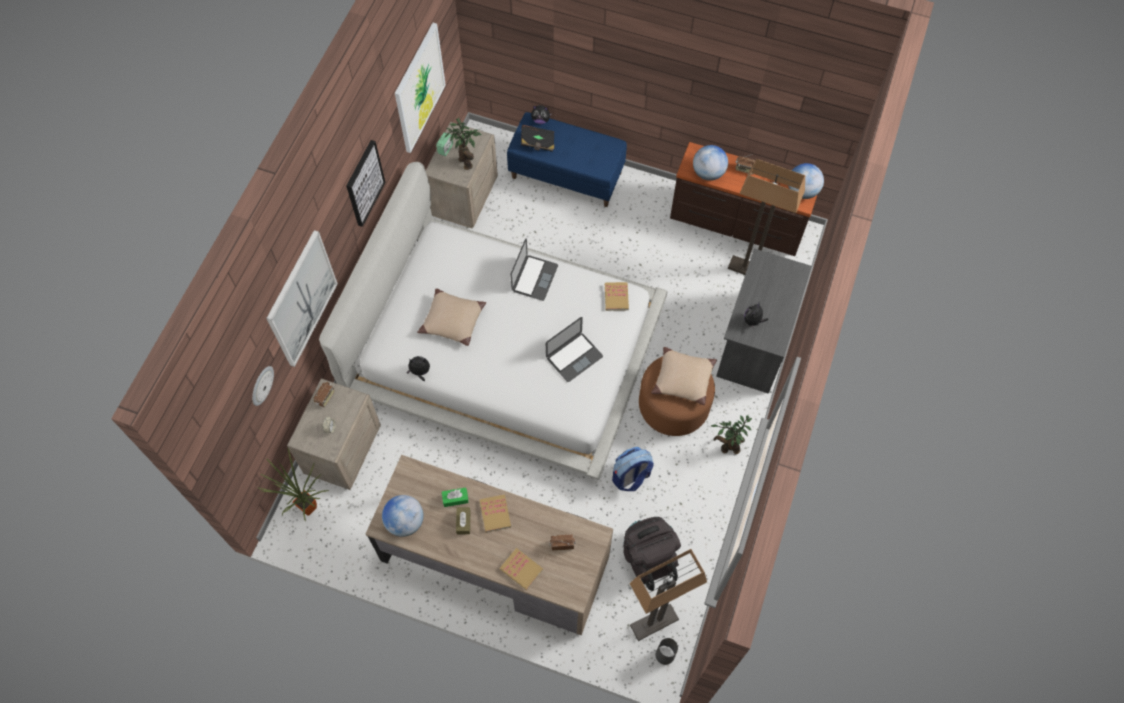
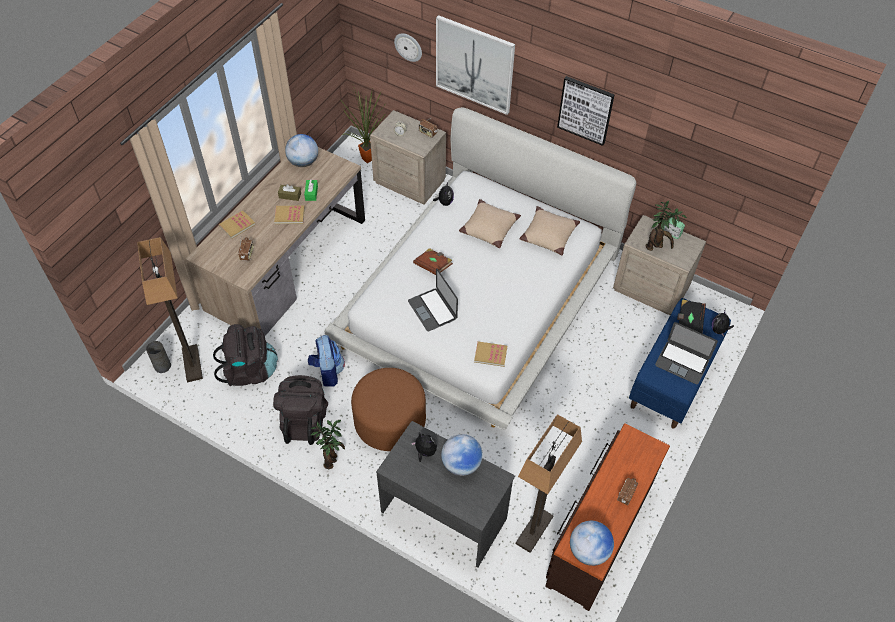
camera: 100 degrees right, 10 degrees down
picture [395,23,446,153] -> none
laptop [510,238,558,301] -> laptop moved to [655,322,718,384]
beige pillow [651,347,717,405] -> beige pillow moved to [520,206,580,255]
globe [693,145,728,181] -> globe moved to [441,434,483,476]
none -> black backpack [273,375,328,445]
none -> brown book [413,248,453,275]

